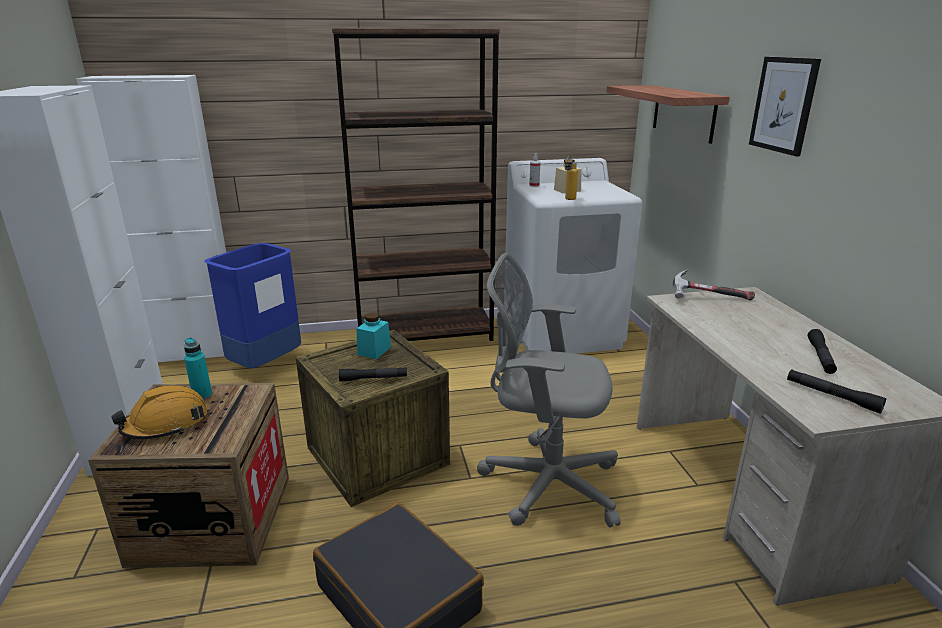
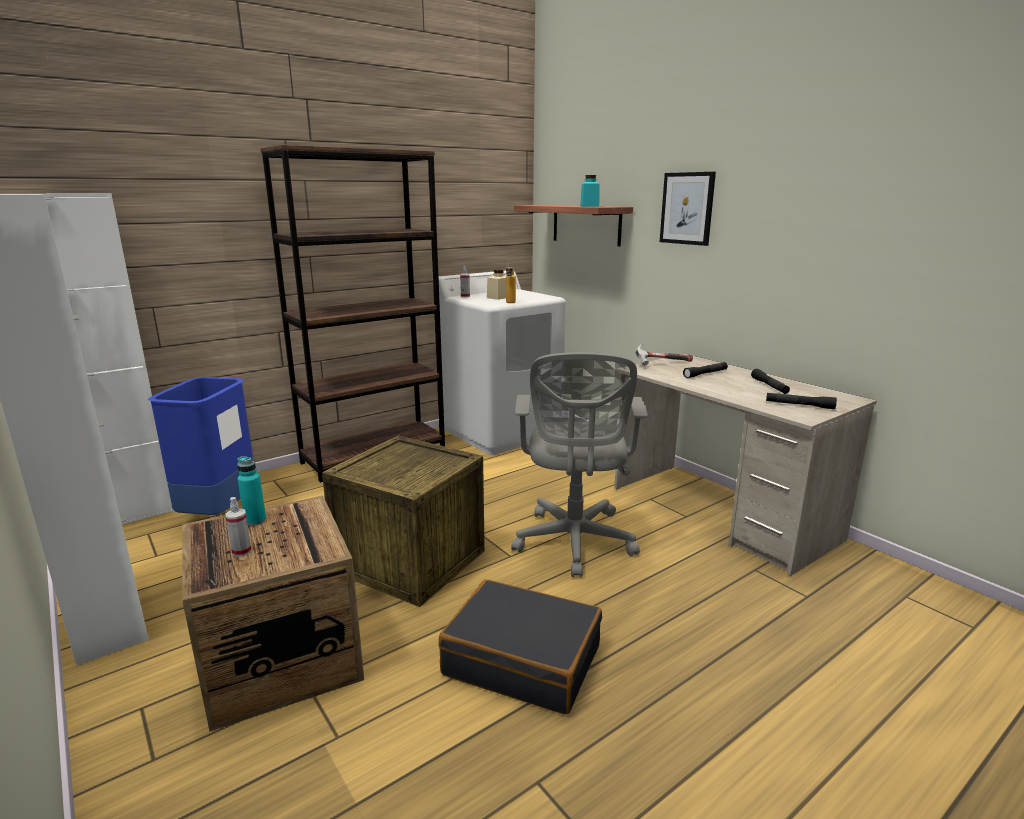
camera: 25 degrees left, 5 degrees down
orange hard hat [111,385,208,439] -> spray bottle [226,497,252,557]
black flashlight [339,367,407,381] -> black flashlight moved to [683,362,728,378]
turquoise jar [357,313,391,359] -> turquoise jar moved to [580,175,600,207]
grey office chair [477,253,621,528] -> grey office chair turned 75 degrees counterclockwise [511,352,648,578]

